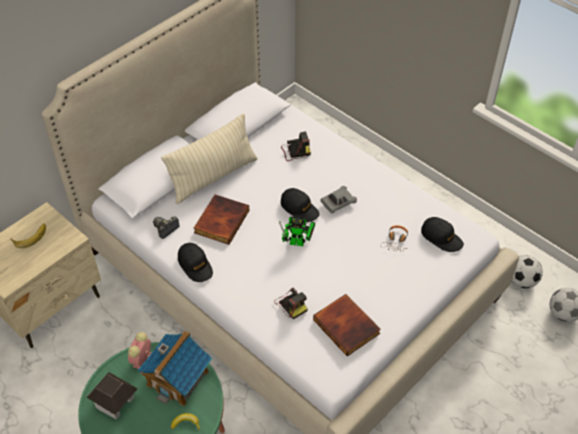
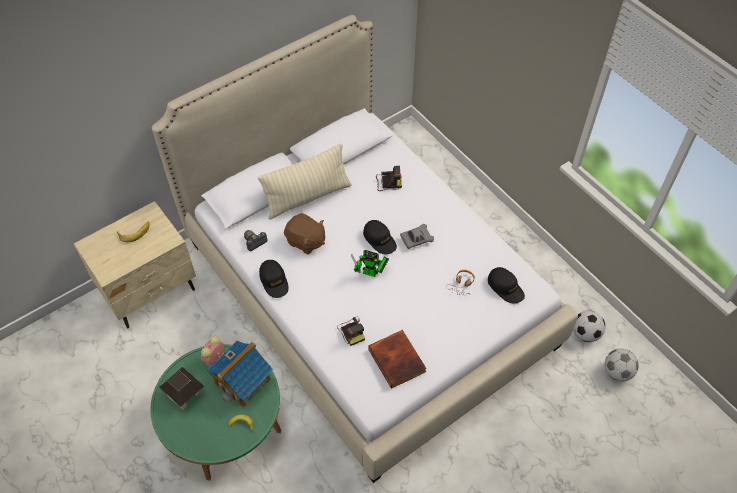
camera: 10 degrees right, 5 degrees up
book [194,194,249,245] -> brown plush toy [284,213,325,255]

